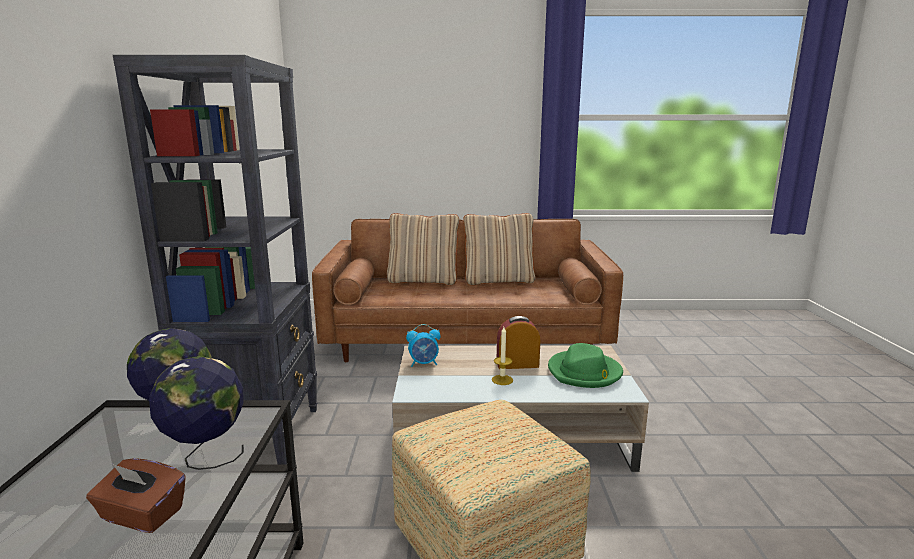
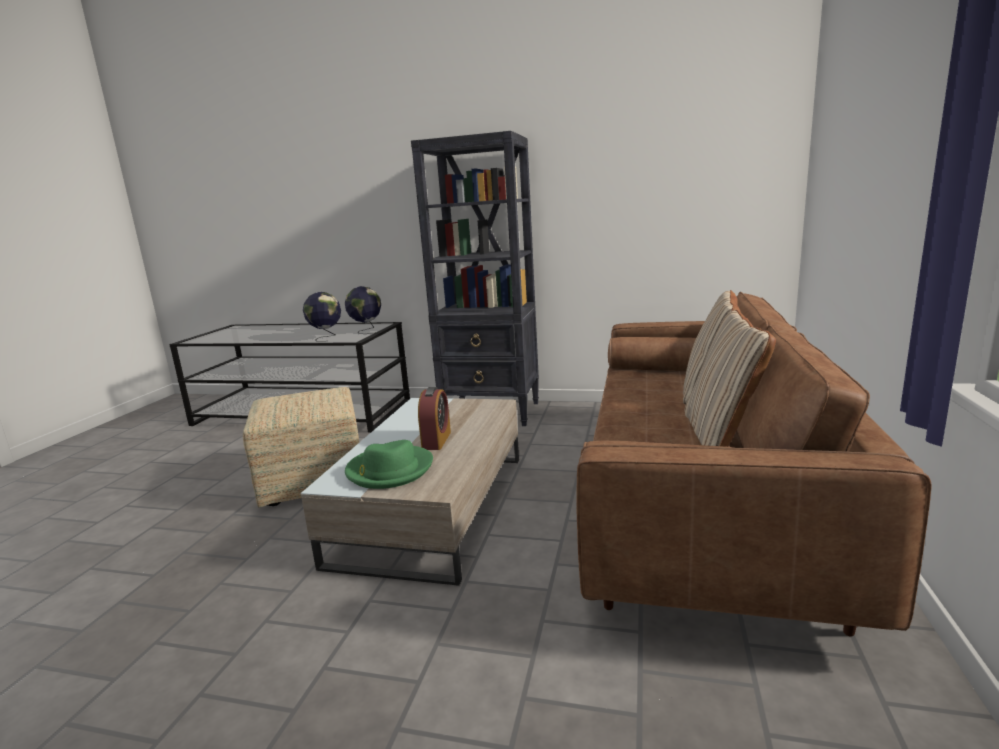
camera: 105 degrees right, 0 degrees up
brown tissue box [86,458,186,533] -> none
alarm clock [406,324,441,367] -> none
candle [492,327,513,385] -> none

